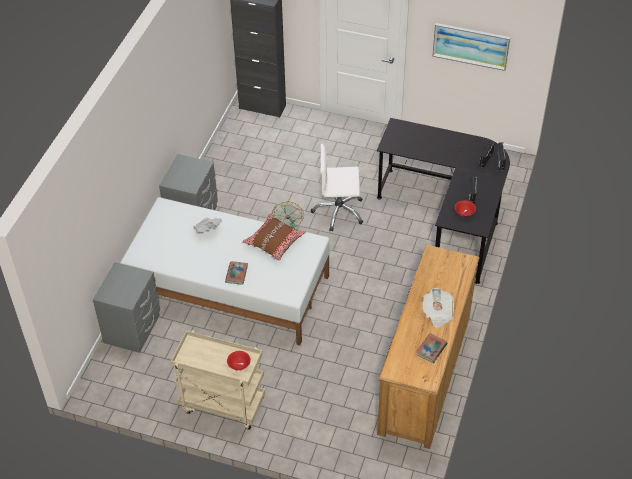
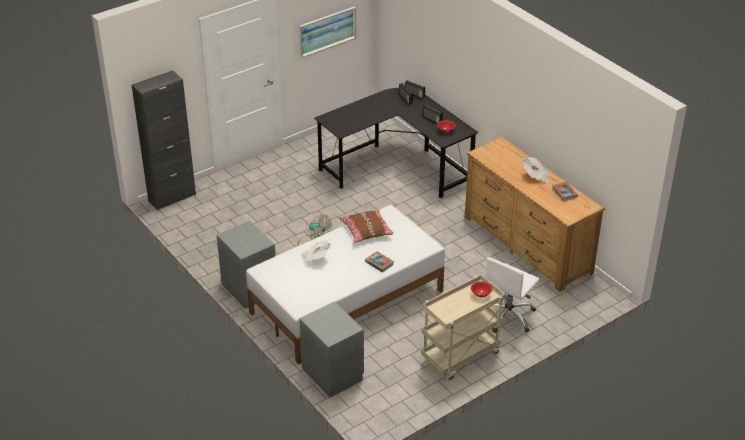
camera: 55 degrees left, 10 degrees down
white office chair [311,144,363,232] -> white office chair moved to [485,257,539,333]

